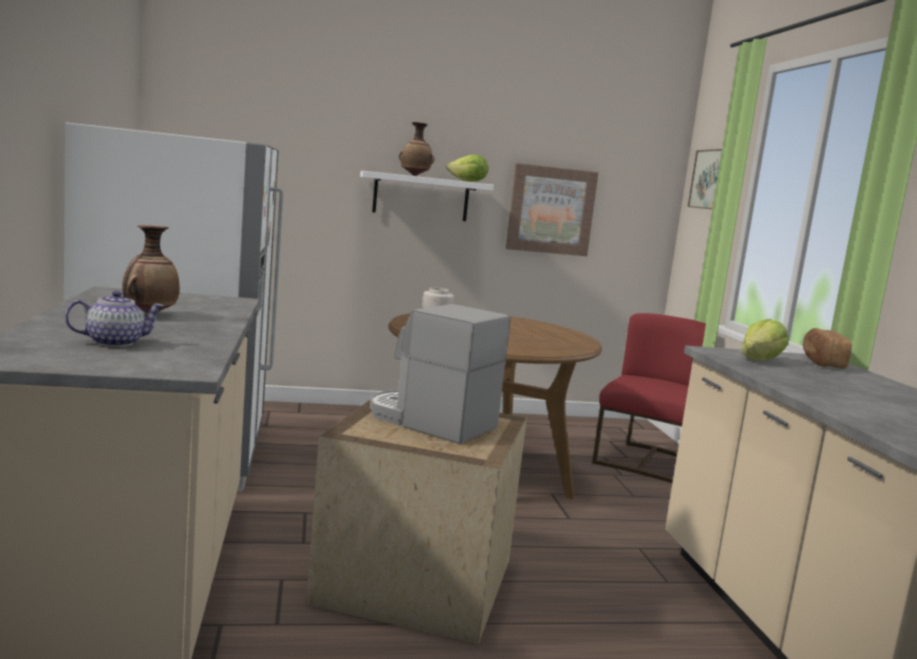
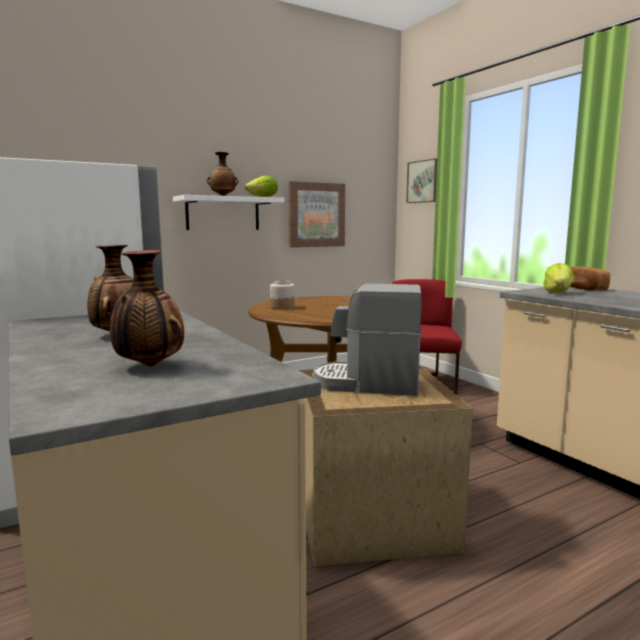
camera: 20 degrees left, 0 degrees up
teapot [65,291,164,347] -> vase [110,250,184,366]

